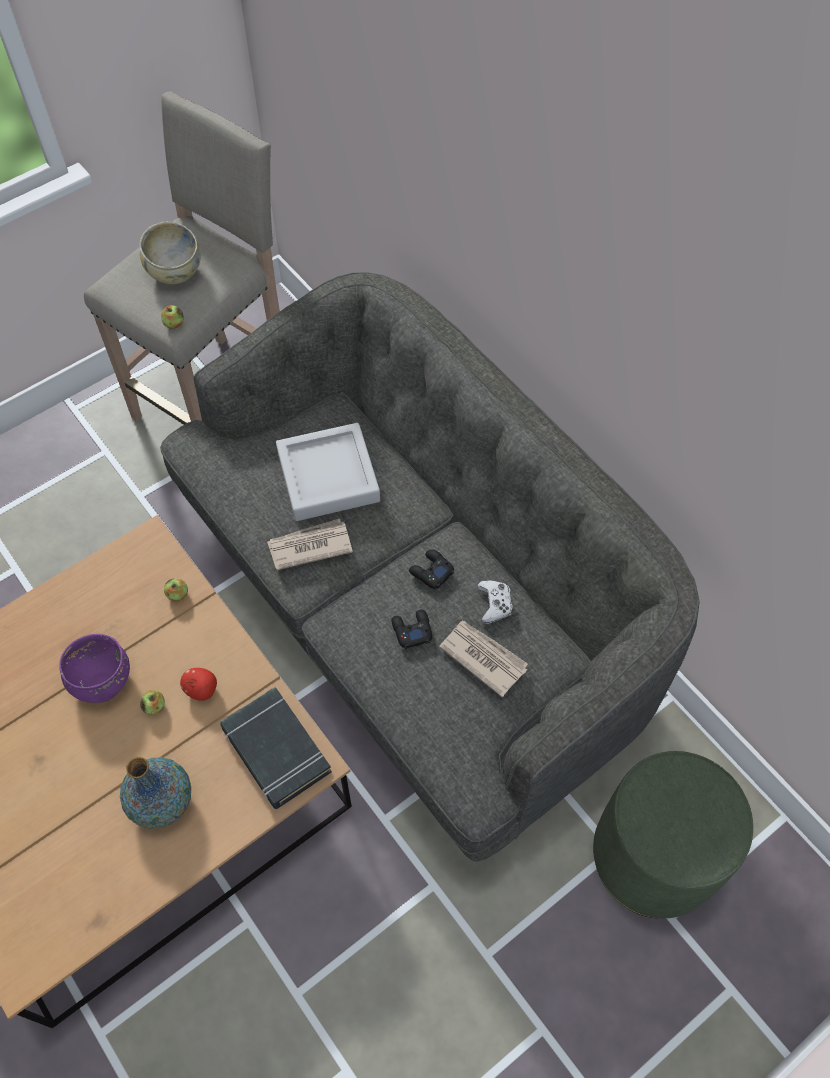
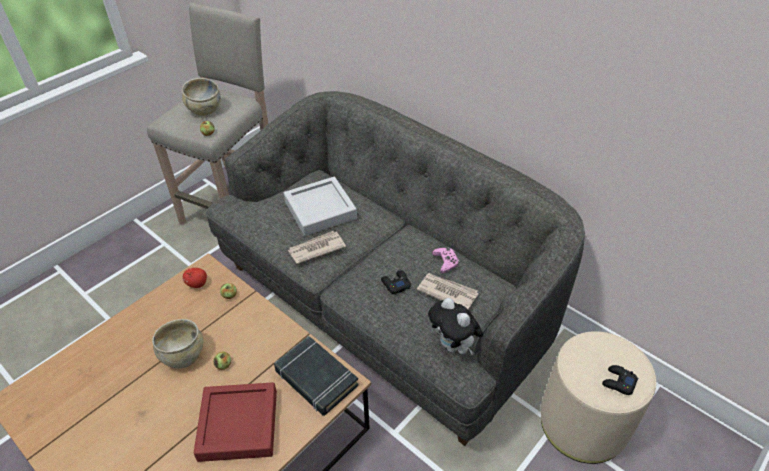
camera: 10 degrees left, 15 degrees down
purple bowl [59,634,130,703] -> beige bowl [152,319,203,369]
vase [120,757,191,829] -> red tray [194,382,277,462]
apple [180,668,217,701] -> apple moved to [183,268,207,288]
black game controller [409,549,454,589] -> black game controller moved to [602,365,638,395]
white game controller [477,580,513,624] -> pink game controller [432,247,459,273]
green ottoman [593,751,753,918] -> beige ottoman [541,331,656,464]
none -> plush toy [428,298,483,355]

